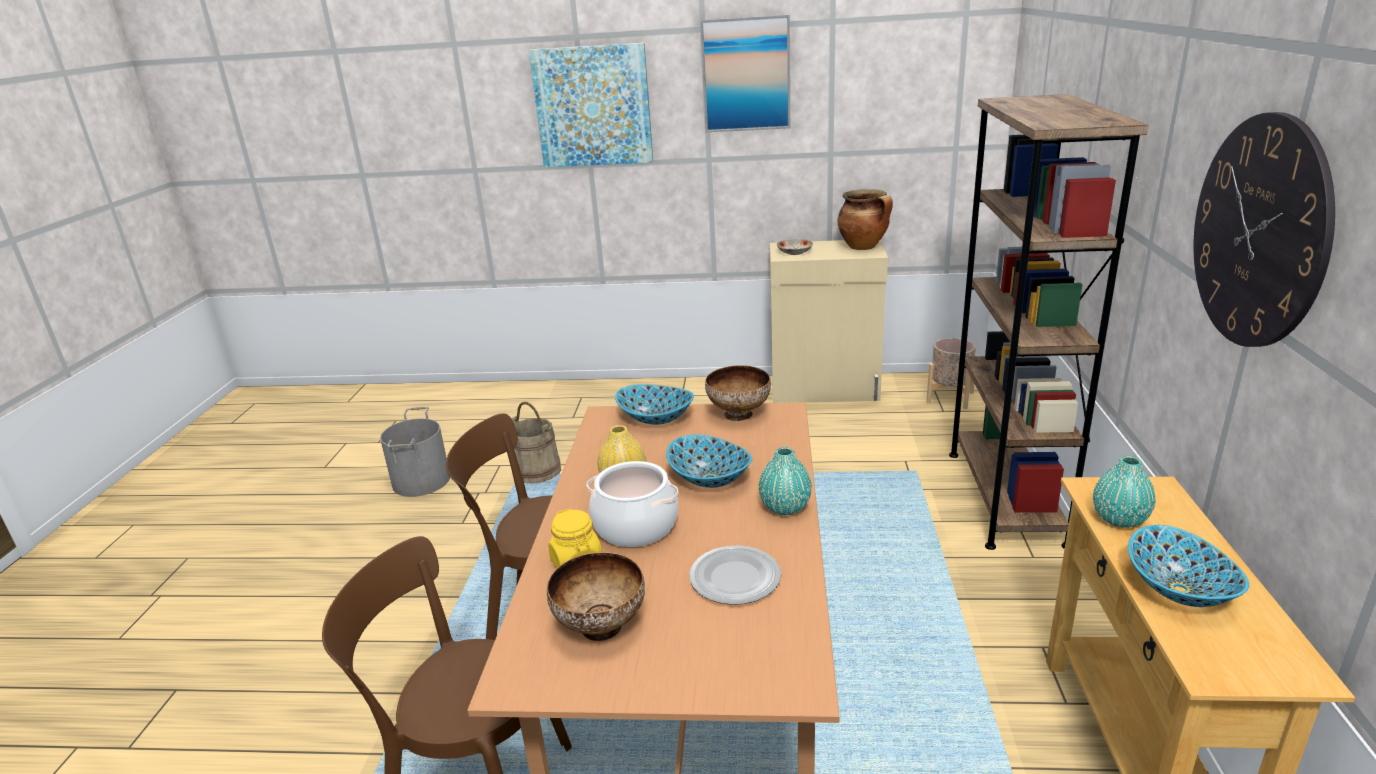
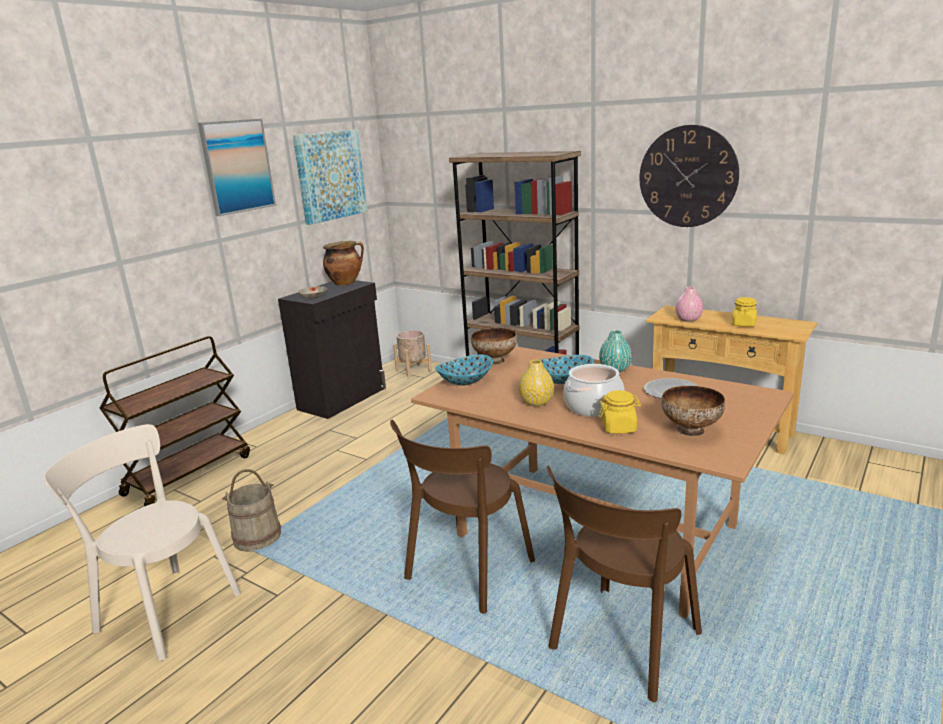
camera: 60 degrees left, 5 degrees down
grey bucket [380,407,450,497] -> beige chair [44,424,241,661]
picture [529,43,653,167] -> picture moved to [293,129,367,225]
beige cabinet [770,240,888,403] -> black cabinet [278,280,386,419]
turquoise vase [1093,456,1155,528] -> pink vase [675,287,703,322]
bowl [1128,525,1249,607] -> yellow jar [732,297,757,327]
none -> brown cart [100,336,250,506]

